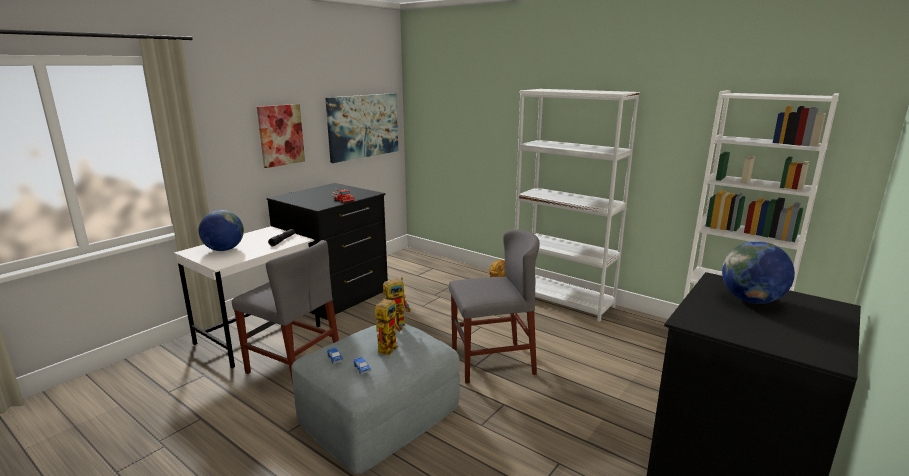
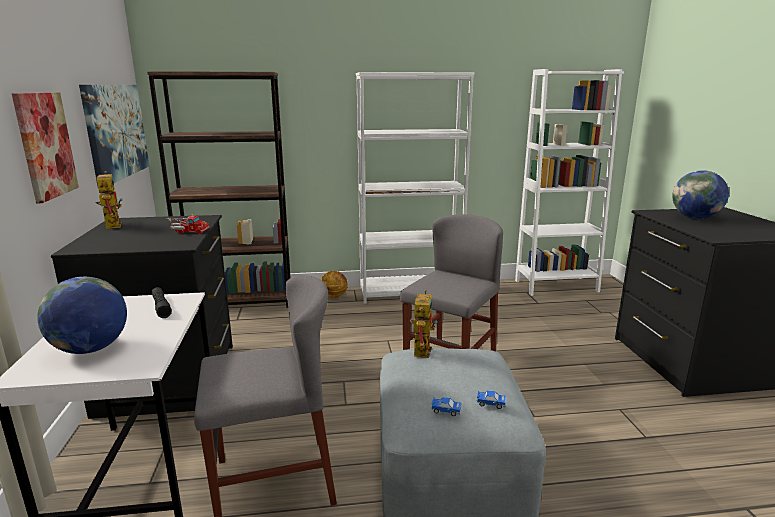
camera: 45 degrees left, 0 degrees up
toy robot [375,296,402,355] -> toy robot moved to [95,171,123,229]
none -> brown bookcase [147,71,291,308]

